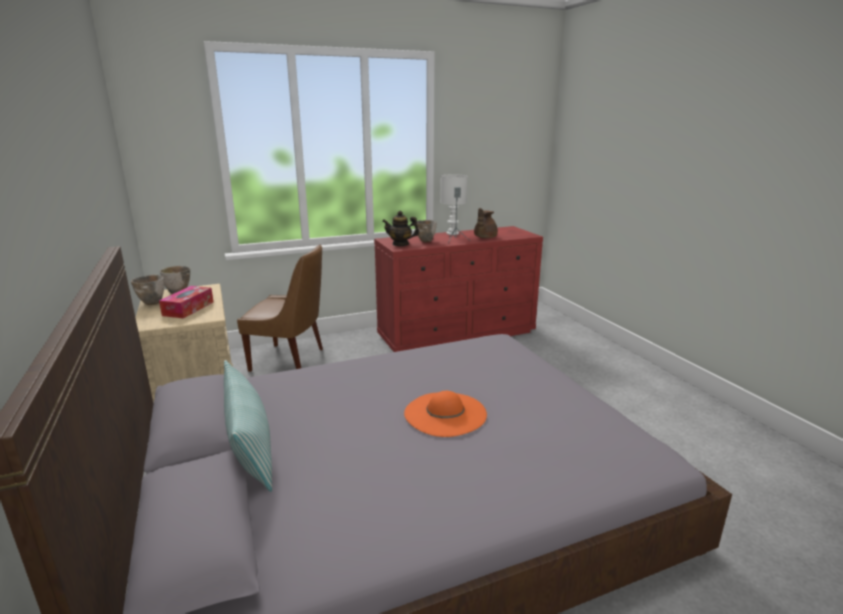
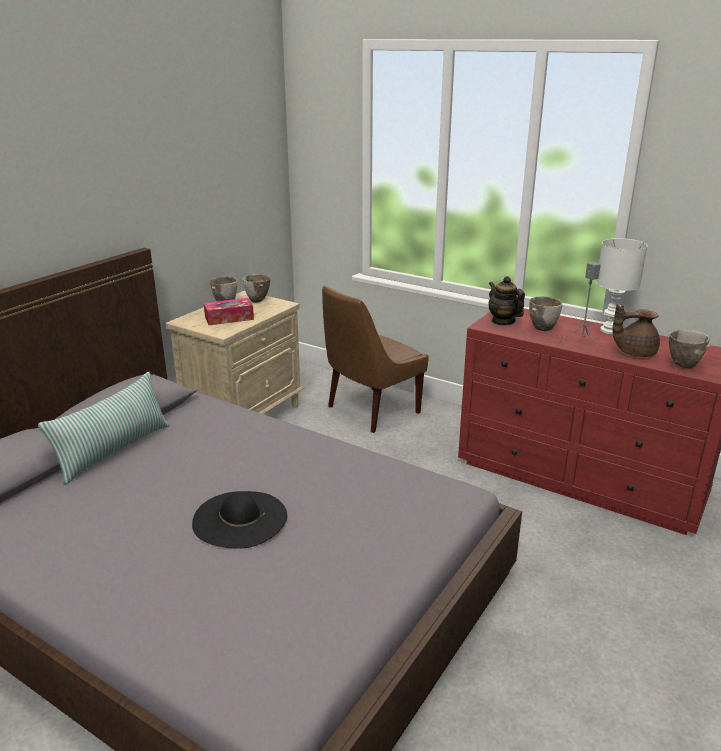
camera: 55 degrees right, 5 degrees up
brown chair [237,245,323,372] -> brown chair turned 75 degrees clockwise [322,286,429,433]
orange hat [404,391,487,437] -> black hat [192,491,287,549]
none -> bowl [667,330,710,369]

